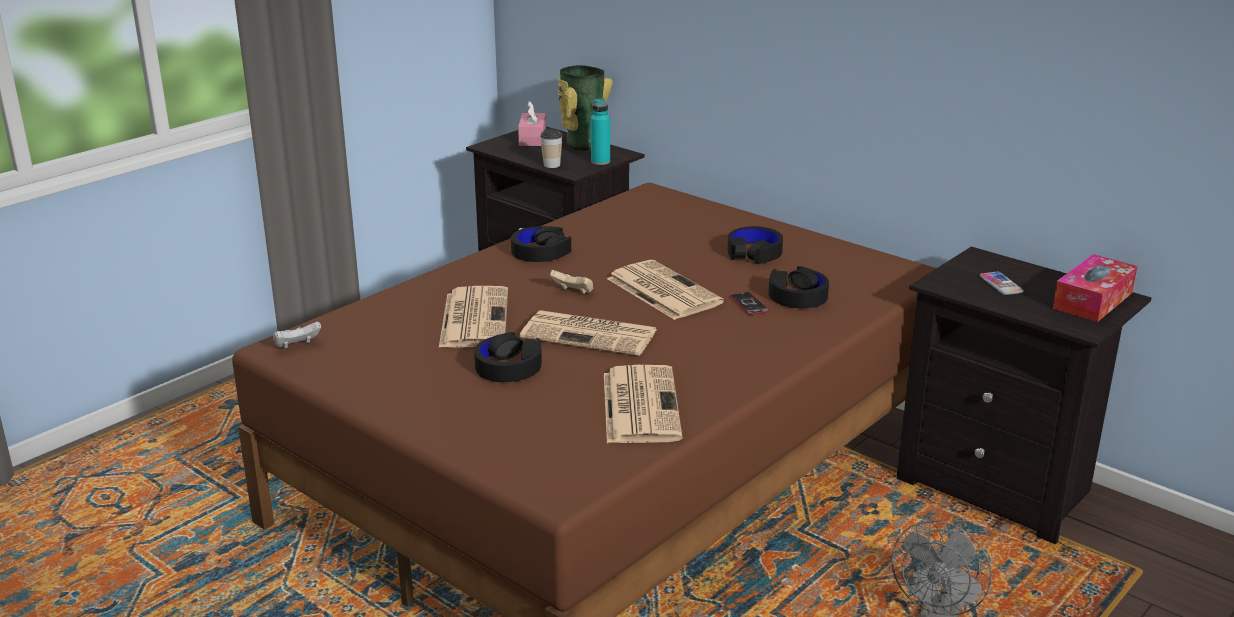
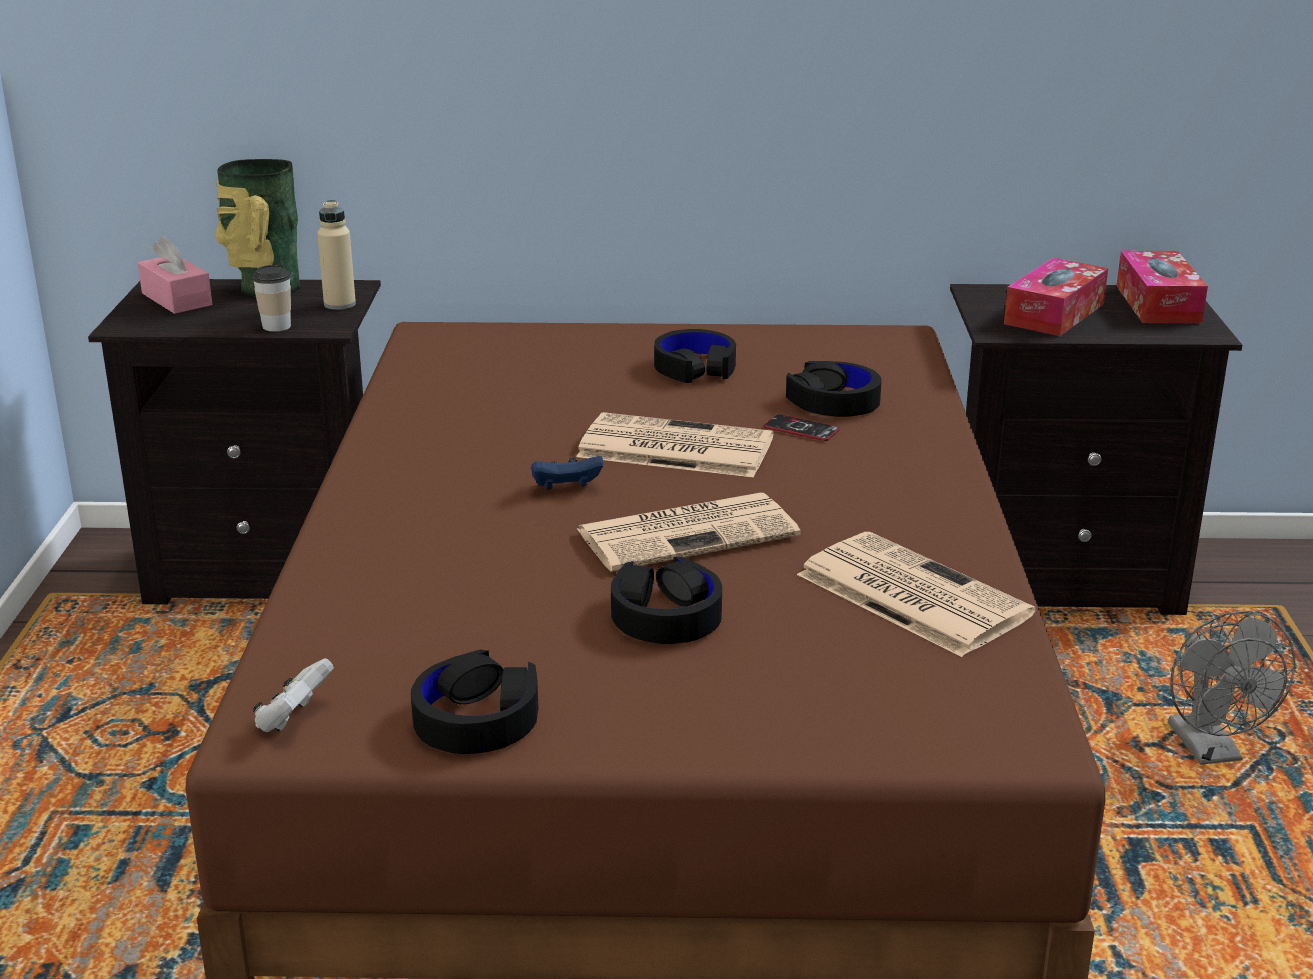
camera: 40 degrees left, 0 degrees up
newspaper [439,286,508,347] -> none
black headphones [511,226,571,262] -> black headphones moved to [411,650,538,754]
beige game controller [550,270,593,294] -> blue game controller [531,456,603,490]
turquoise bottle [591,98,610,165] -> beige bottle [317,200,356,310]
phone [980,272,1024,295] -> tissue box [1004,258,1108,336]

